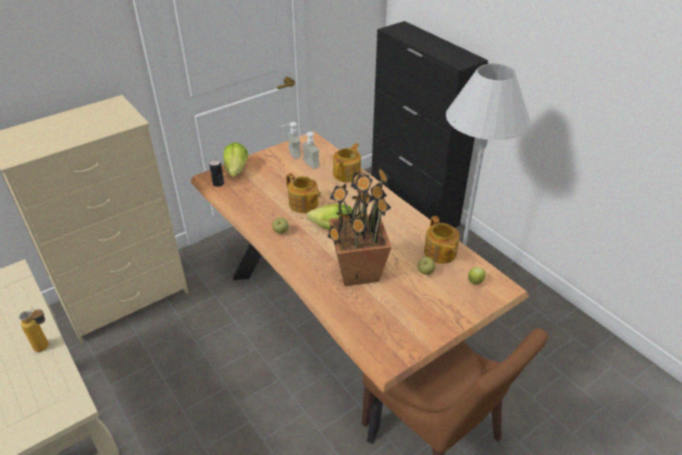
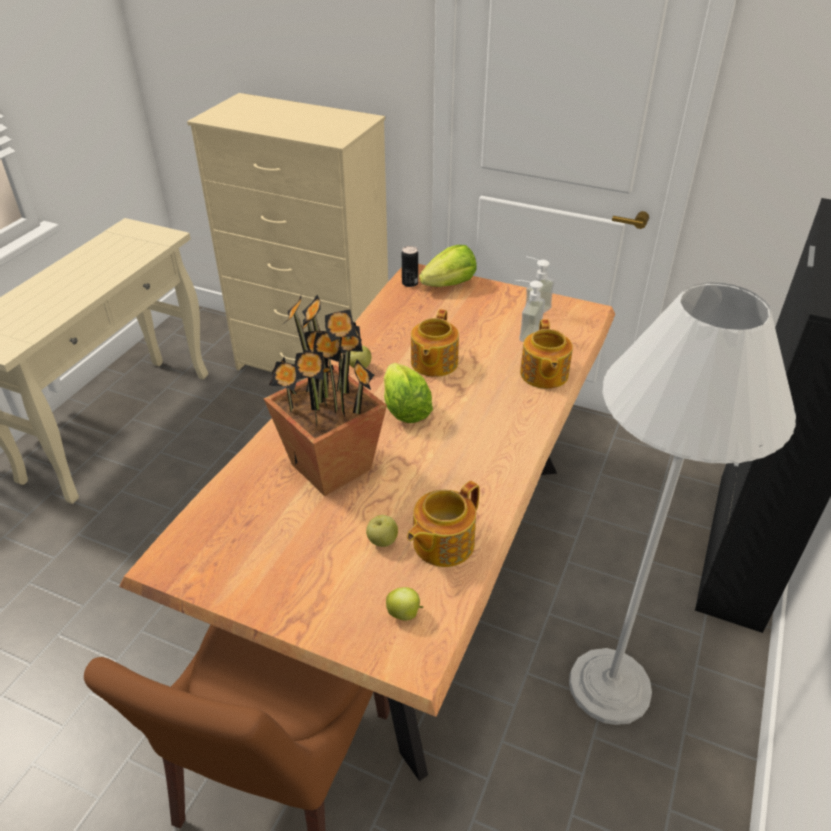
camera: 60 degrees right, 0 degrees up
bottle [19,309,49,352] -> none
teapot [333,143,361,182] -> teapot turned 90 degrees clockwise [520,319,573,389]

